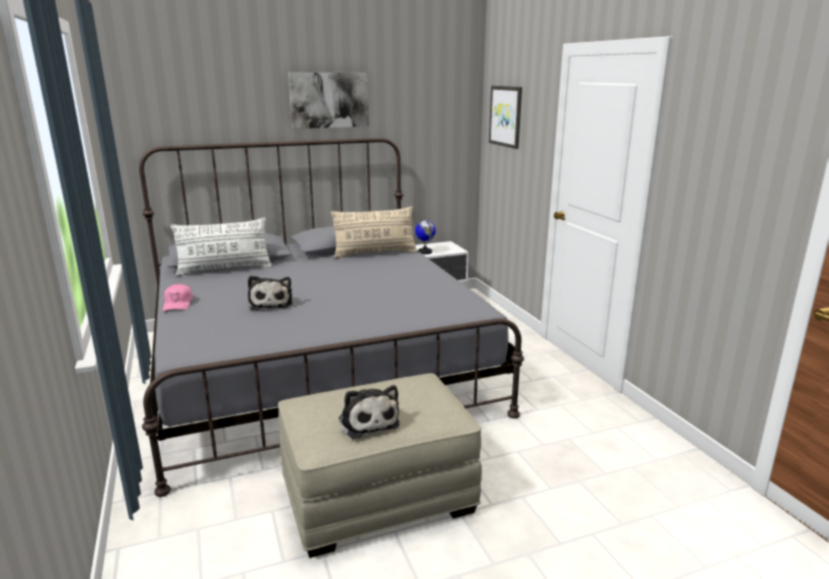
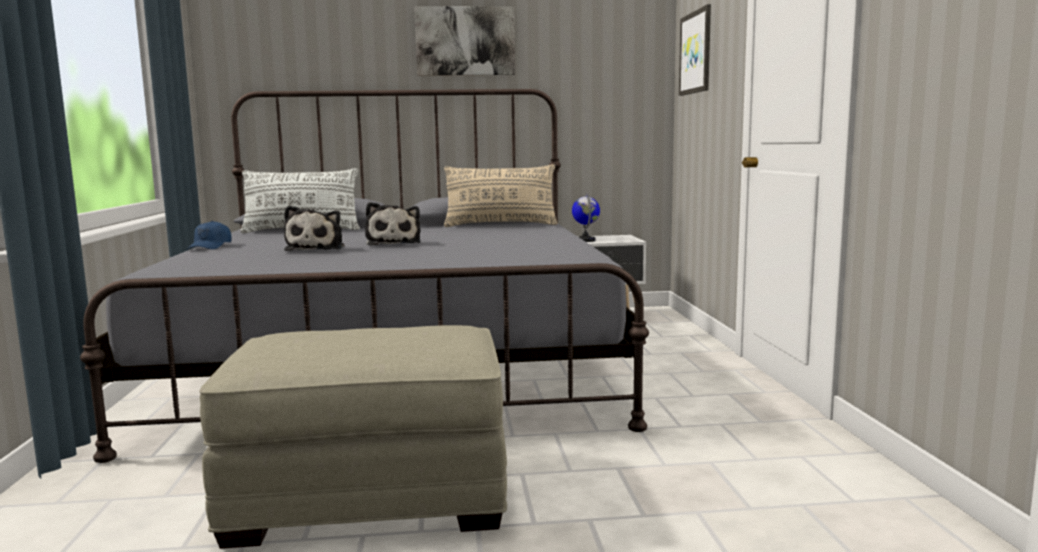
camera: 15 degrees right, 10 degrees down
pink cap [163,284,193,311] -> blue cap [187,221,232,250]
plush toy [339,385,400,439] -> plush toy moved to [365,202,421,246]

